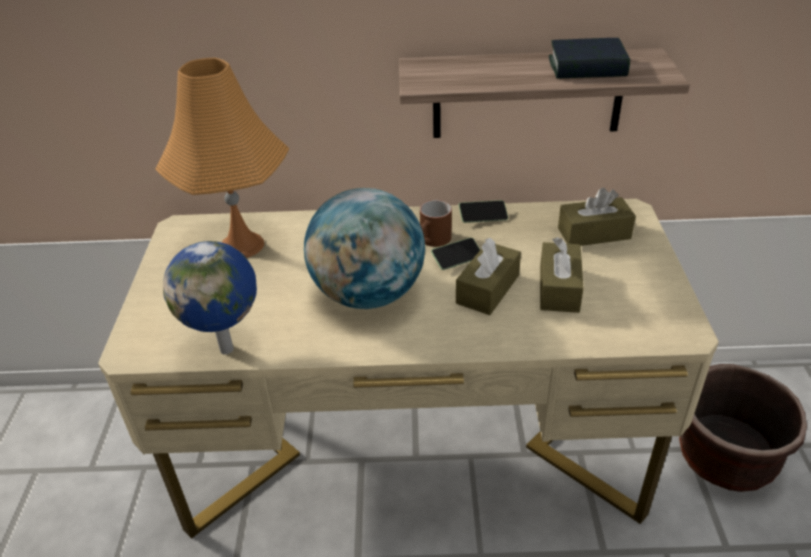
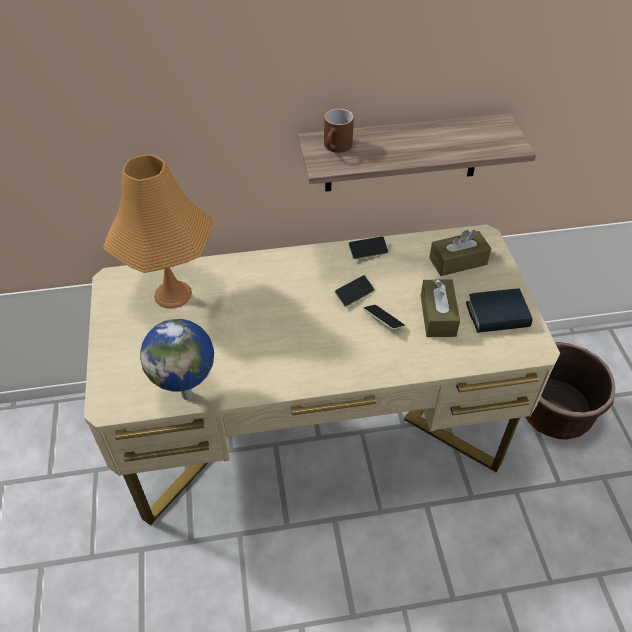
camera: 10 degrees left, 10 degrees up
globe [304,188,425,309] -> none
brown mug [420,200,452,247] -> brown mug moved to [324,108,354,153]
brown tissue box [456,238,521,315] -> phone [363,305,405,330]
book [549,38,630,79] -> book moved to [466,289,533,333]

